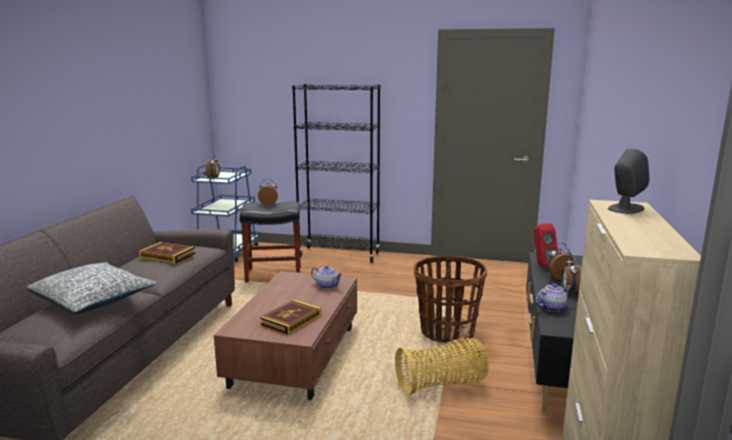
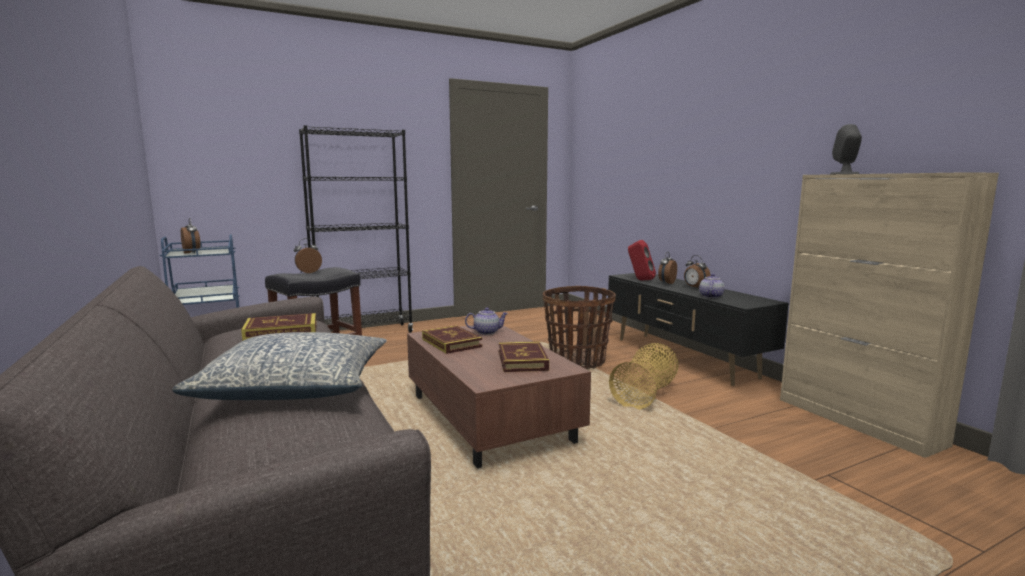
camera: 40 degrees left, 5 degrees down
none -> book [422,325,482,354]

